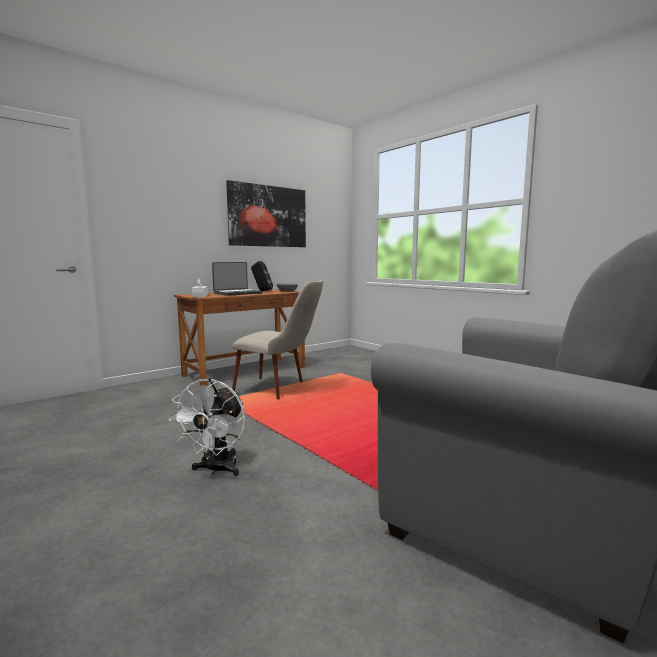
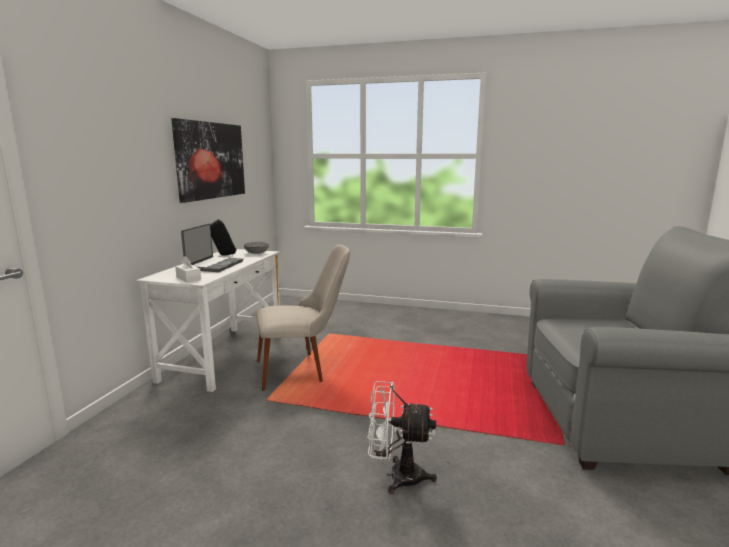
camera: 35 degrees left, 5 degrees up
white fan [169,378,246,476] -> white fan turned 120 degrees clockwise [367,381,437,494]
brown desk [174,289,305,386] -> white desk [136,249,280,392]

